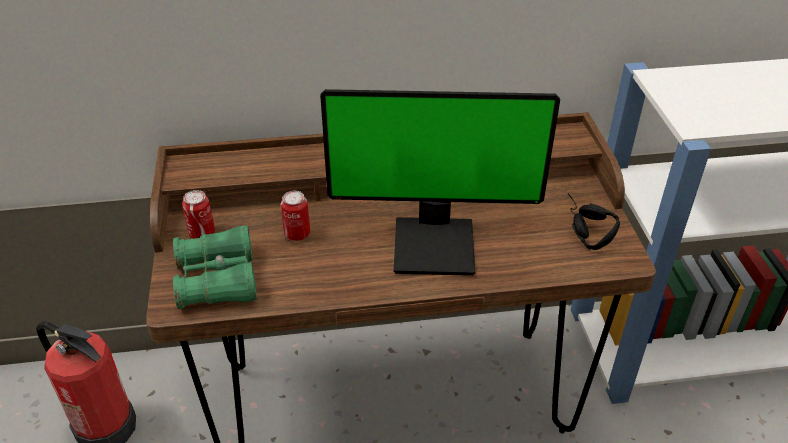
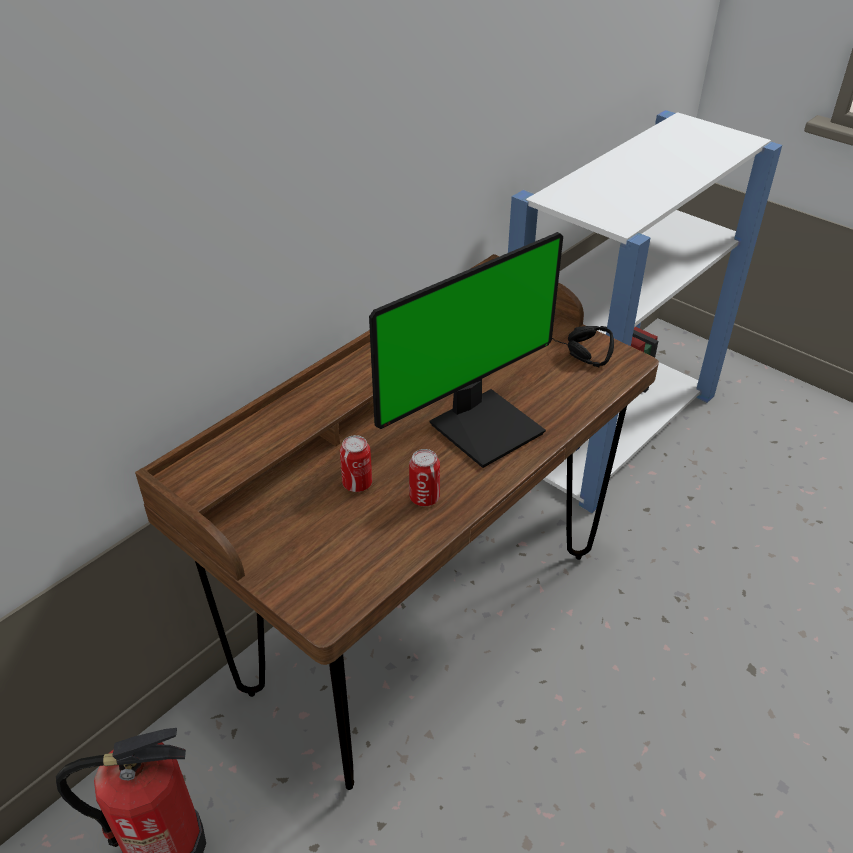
camera: 40 degrees left, 0 degrees up
green binoculars [173,226,257,309] -> none
can [182,190,215,239] -> can moved to [409,449,440,506]

